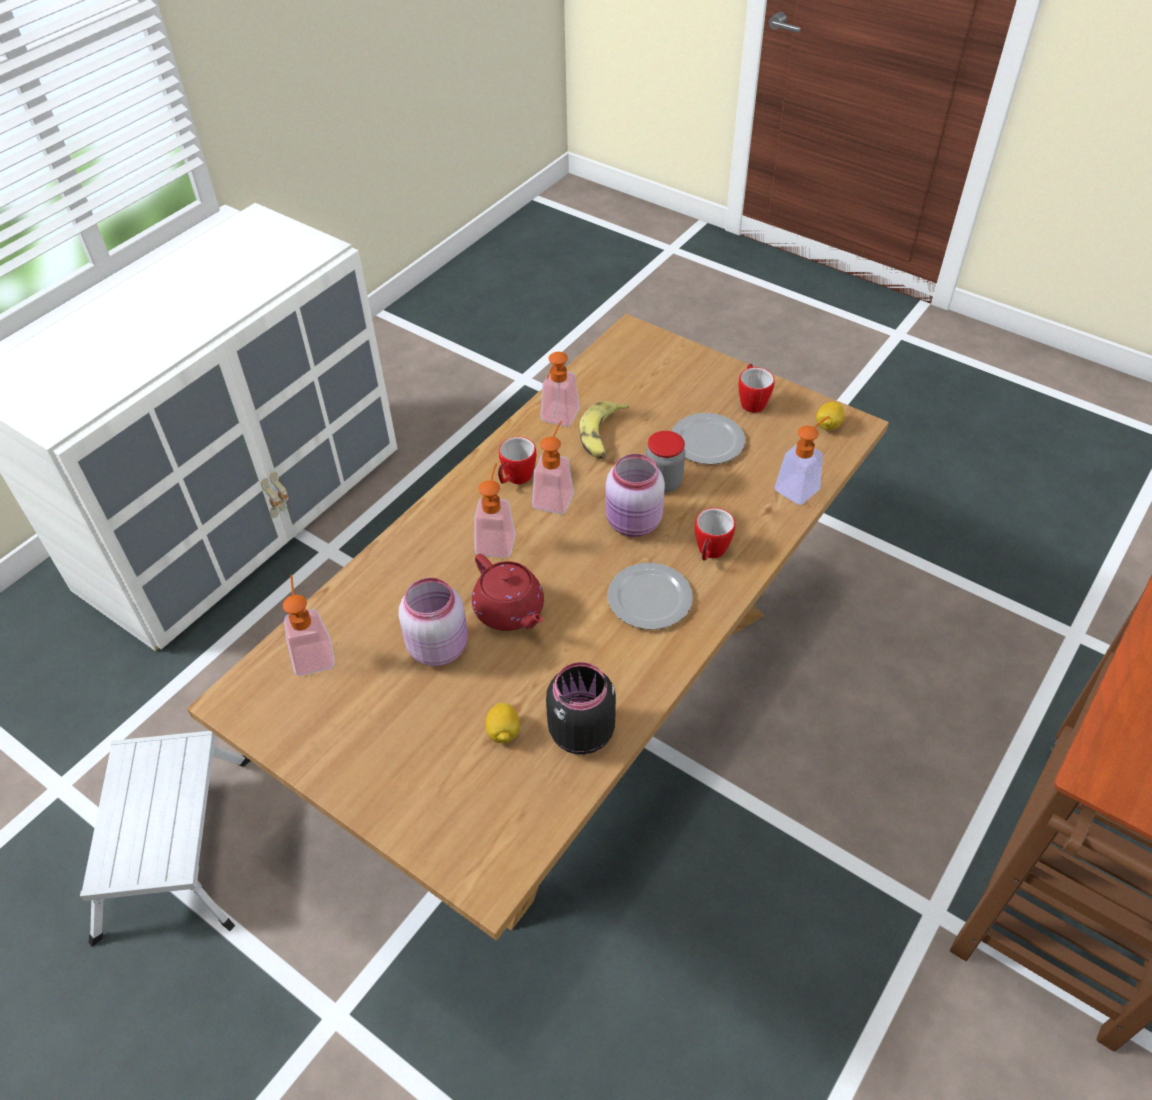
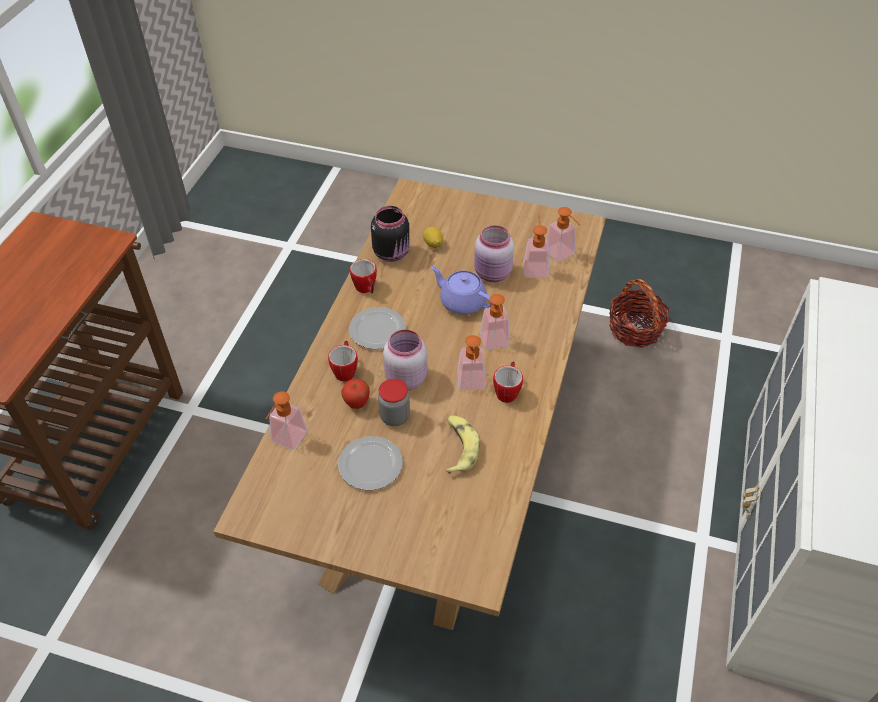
camera: 160 degrees right, 0 degrees up
white step ladder [80,731,251,947] -> basket [609,278,669,348]
red teapot [472,554,544,631] -> purple teapot [431,266,492,315]
soap dispenser [541,352,580,427] -> soap dispenser moved to [523,215,549,278]
mug [738,364,775,413] -> mug moved to [350,259,377,293]
lemon [816,402,845,430] -> none
none -> apple [341,379,370,409]

